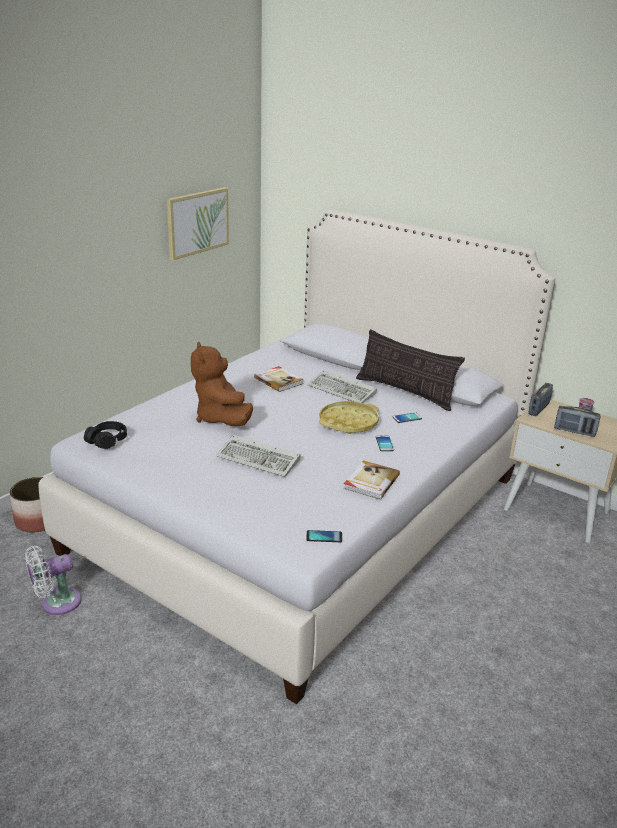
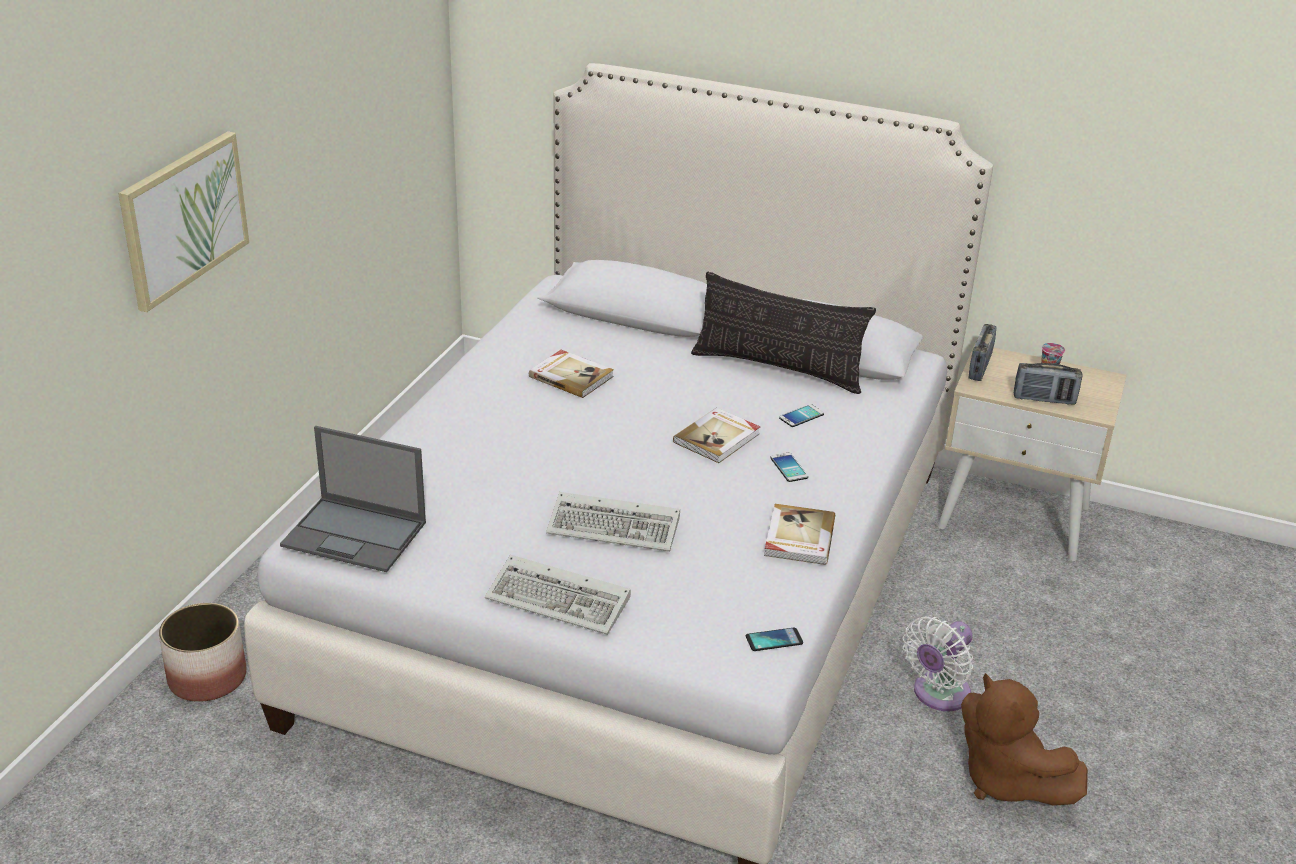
camera: 15 degrees left, 5 degrees up
white fan [25,546,82,615] -> white fan moved to [903,616,973,711]
black headphones [84,421,127,449] -> laptop [280,426,426,572]
picture [167,187,229,260] -> picture moved to [118,131,249,312]
brown plush toy [191,342,253,426] -> brown plush toy moved to [961,673,1088,806]
keyboard [307,370,377,403] -> keyboard moved to [485,555,631,635]
yellow tray [319,401,379,434] -> book [673,408,760,463]

